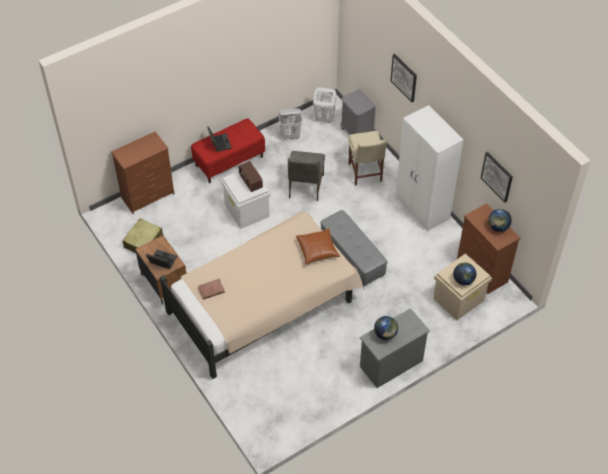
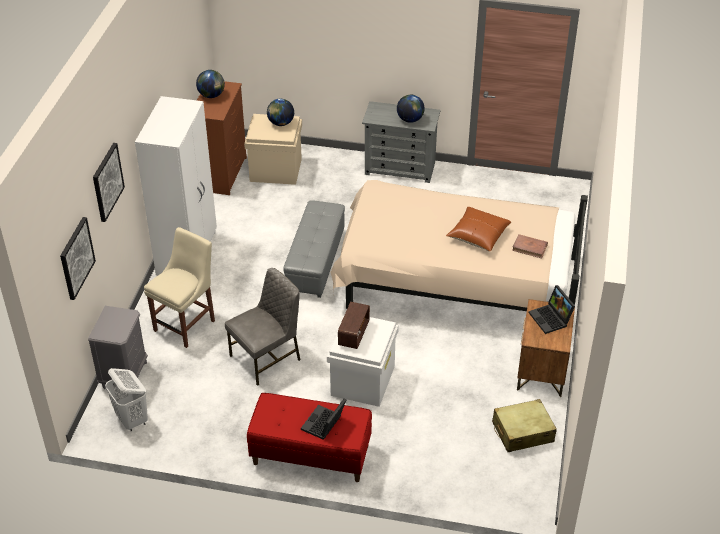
camera: 135 degrees left, 10 degrees down
brown dresser [111,132,174,214] -> none
white laundry basket [278,109,302,140] -> none
brown pillow [296,228,340,265] -> brown pillow moved to [446,207,511,252]
picture [481,152,513,202] -> picture moved to [60,217,96,300]

